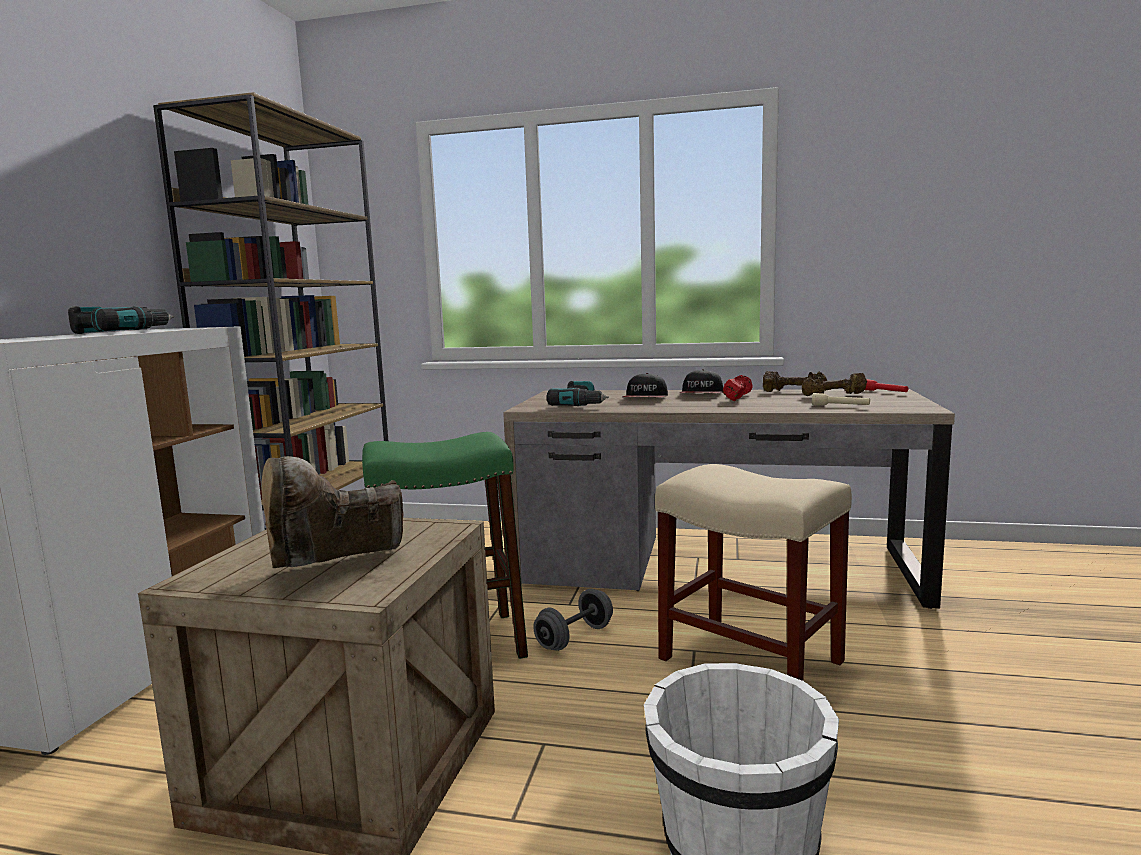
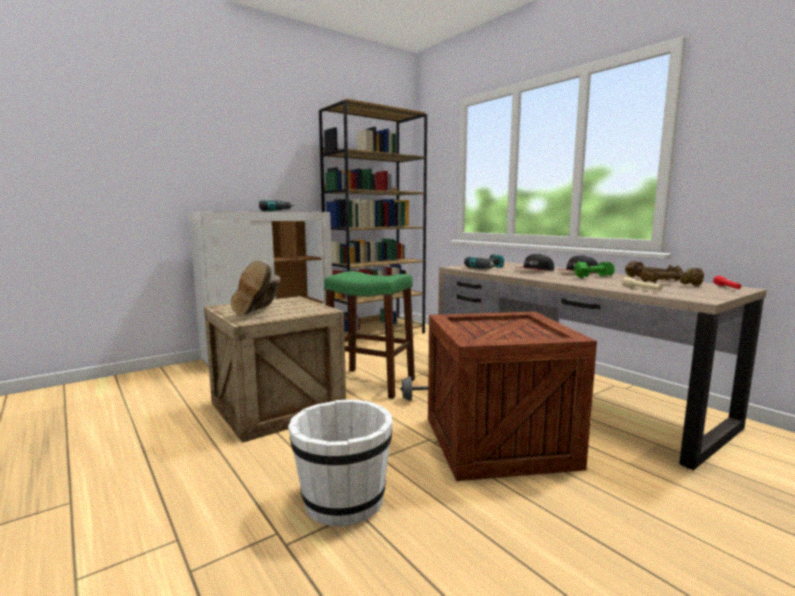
camera: 40 degrees right, 0 degrees up
brown boot [261,456,403,568] -> brown boot turned 90 degrees counterclockwise [231,260,281,315]
beige stool [655,464,852,680] -> crate [428,311,597,481]
red dumbbell [723,375,753,401] -> green dumbbell [574,262,615,278]

